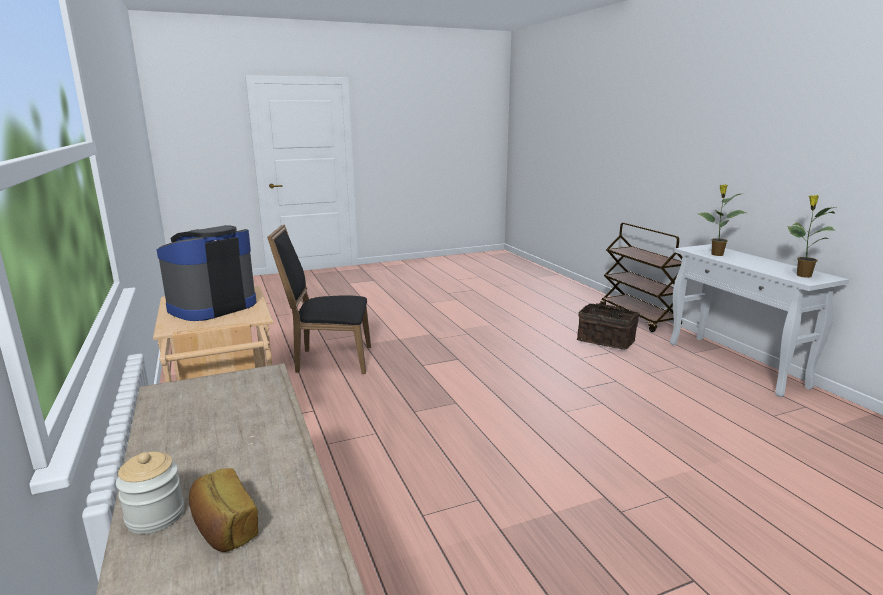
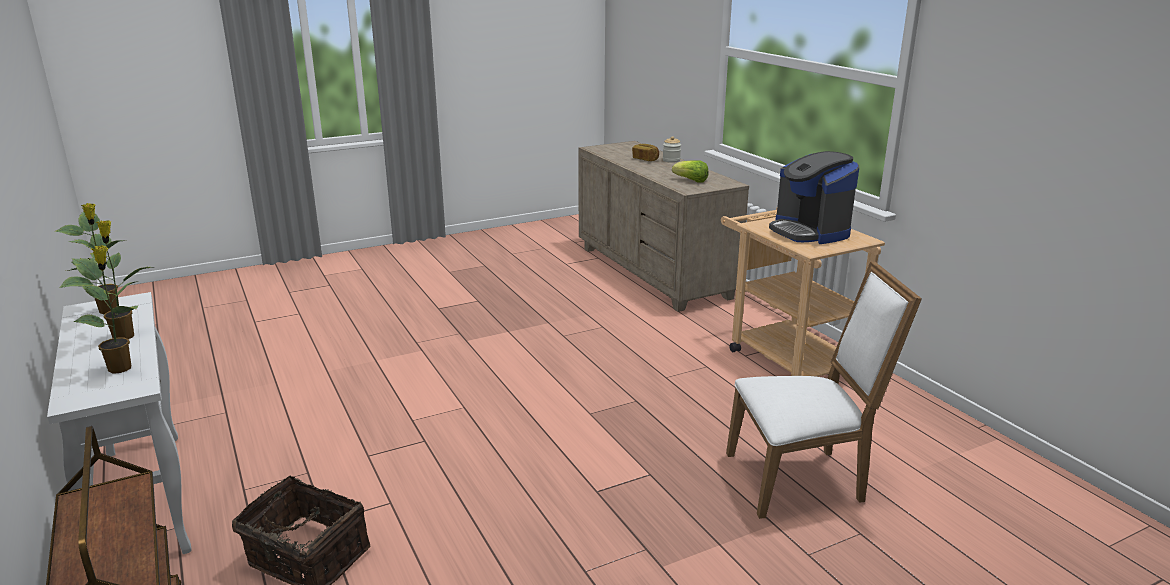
camera: 175 degrees right, 5 degrees up
coffee machine [157,225,256,321] -> coffee machine turned 120 degrees clockwise [769,151,859,244]
black chair [267,224,371,374] -> white chair [726,261,922,519]
none -> potted plant [67,220,153,339]
none -> lettuce [672,160,708,183]

